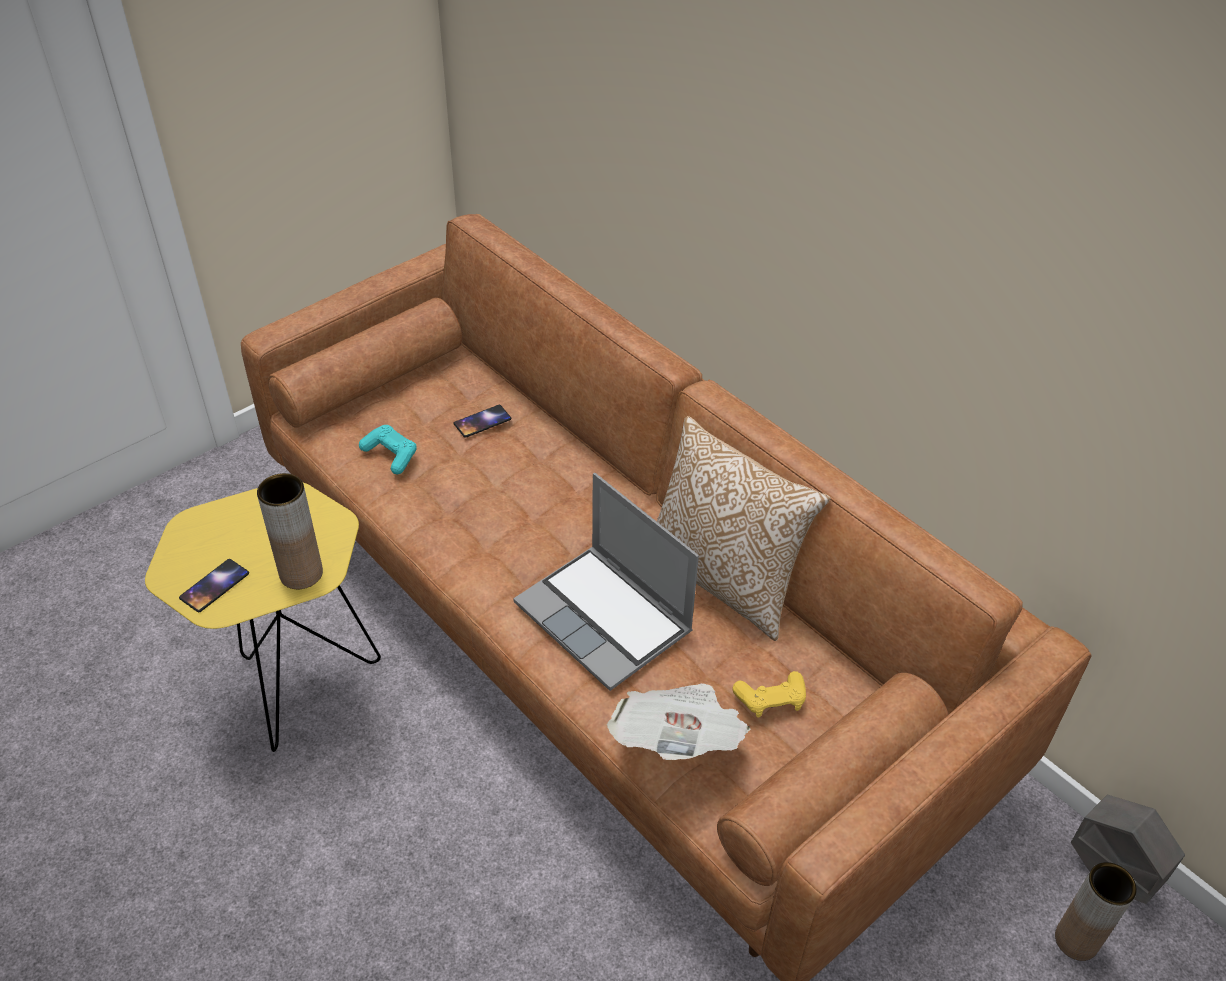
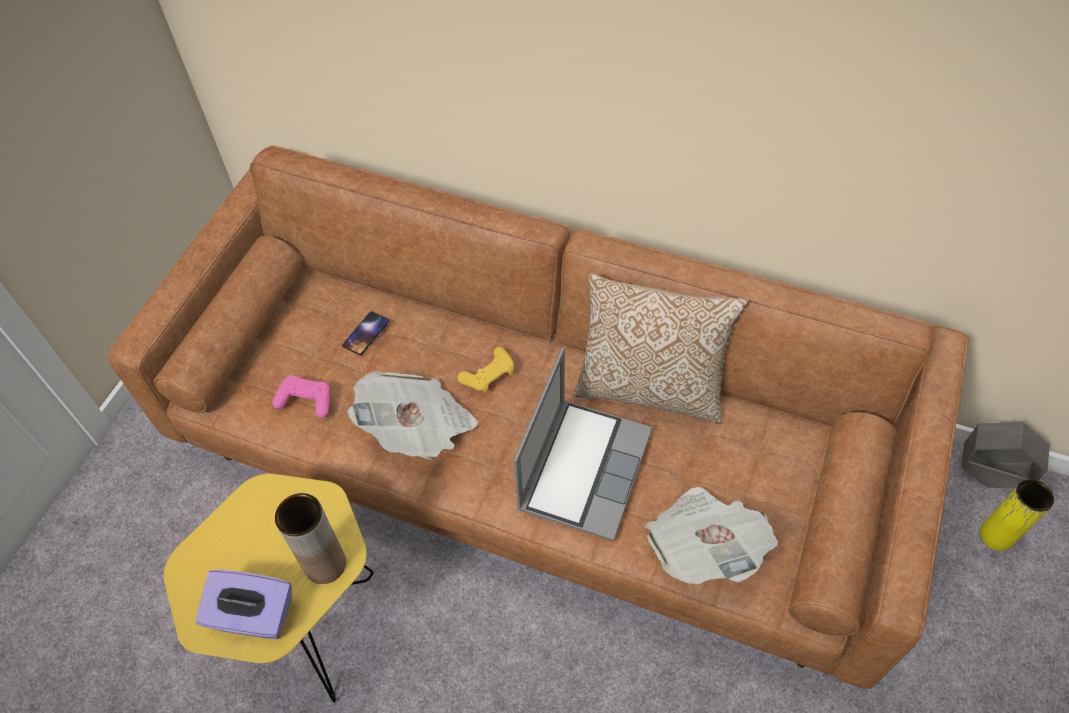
camera: 25 degrees left, 10 degrees up
phone [179,559,249,612] -> purple tissue box [196,570,292,639]
turquoise game controller [359,425,416,474] -> pink game controller [272,376,330,418]
laptop [513,473,699,691] -> laptop turned 90 degrees counterclockwise [514,347,652,541]
yellow game controller [732,671,806,718] -> yellow game controller moved to [457,347,514,393]
brown vase [1055,862,1137,961] -> yellow vase [980,479,1054,551]
none -> newspaper [347,371,478,459]

